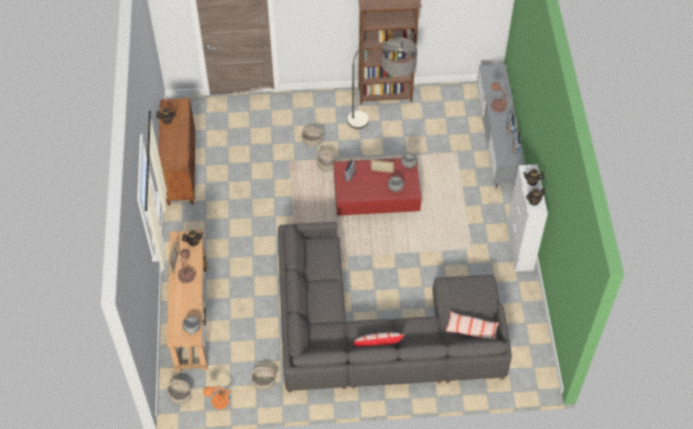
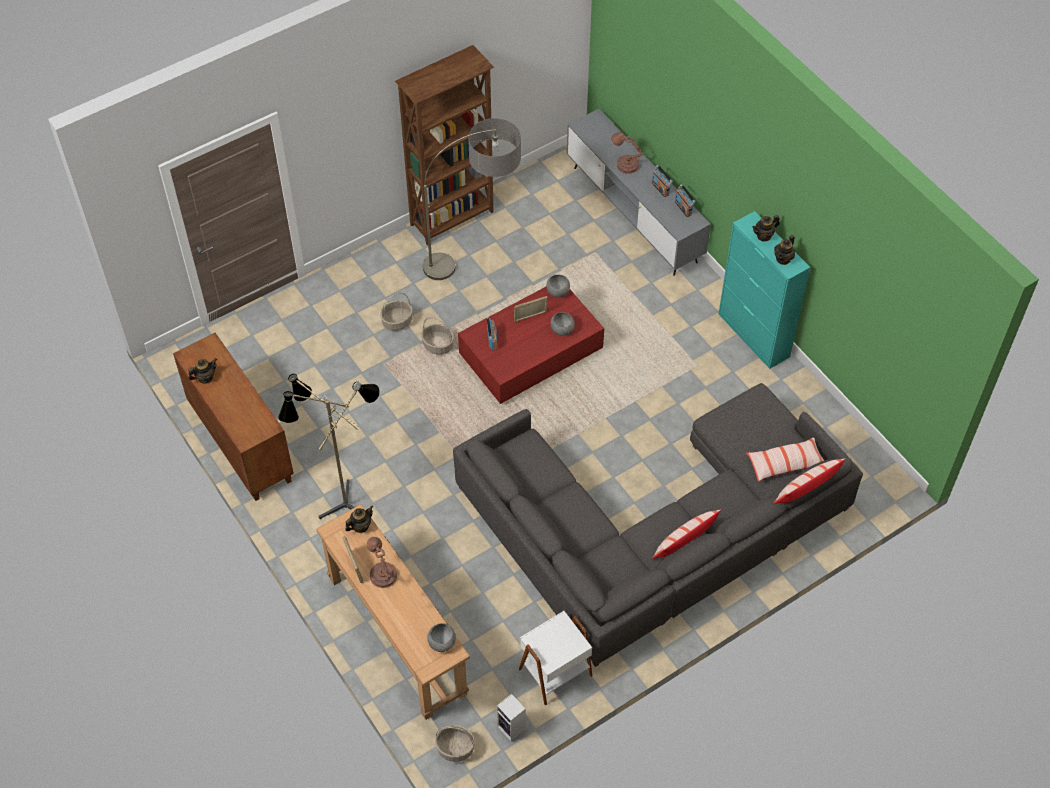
camera: 30 degrees left, 0 degrees up
orange table lamp [203,386,231,409] -> speaker [497,694,526,742]
basket [250,367,276,390] -> white side table [519,611,593,705]
white cabinet [507,164,548,272] -> turquoise cabinet [719,211,810,369]
none -> floor lamp [278,374,380,519]
none -> pillow [773,458,846,504]

